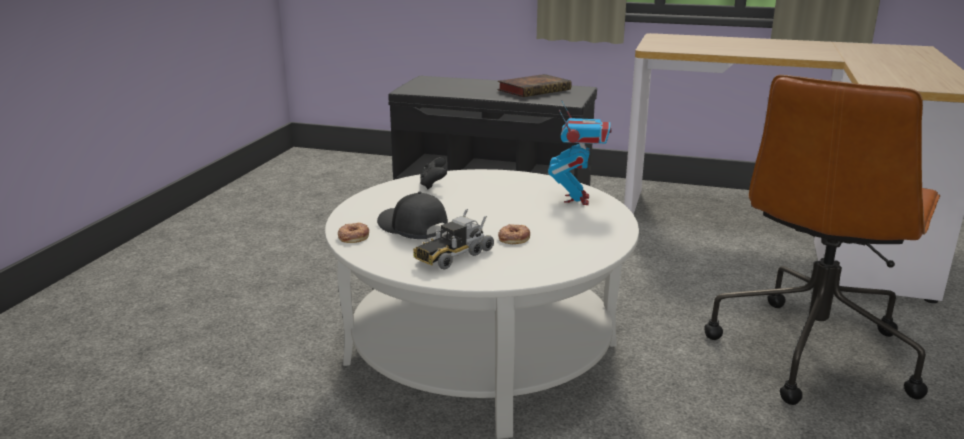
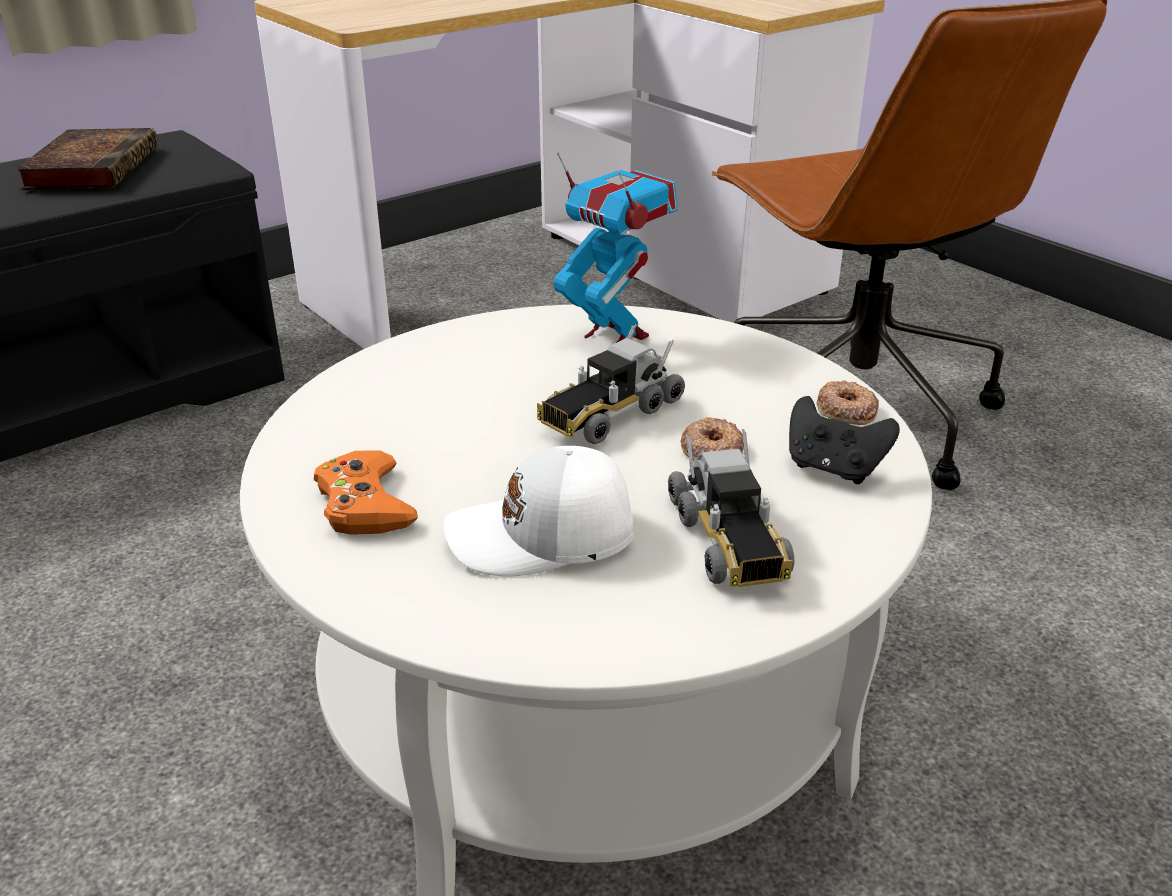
camera: 55 degrees left, 10 degrees up
donut [338,223,369,243] -> donut moved to [816,380,879,425]
black cap [377,192,448,239] -> white cap [444,446,634,576]
black game controller [420,157,447,189] -> black game controller moved to [789,396,900,484]
none -> orange game controller [314,450,418,535]
none -> toy truck [537,324,685,444]

